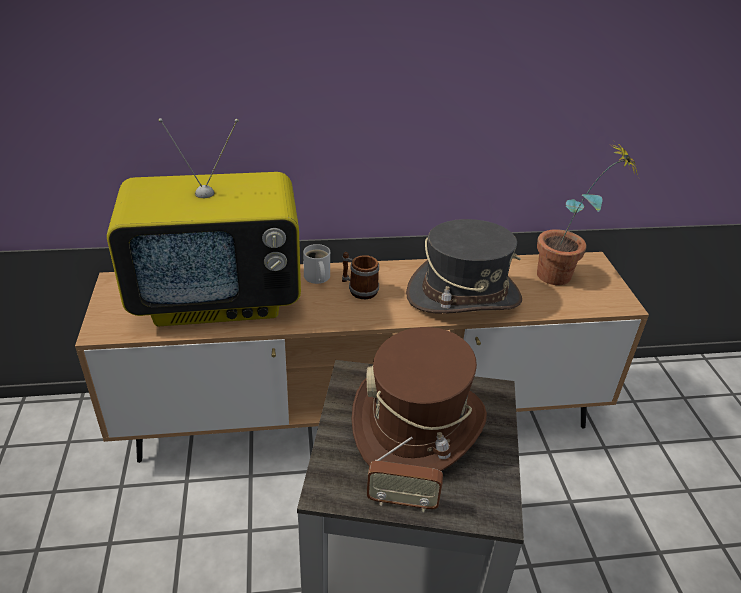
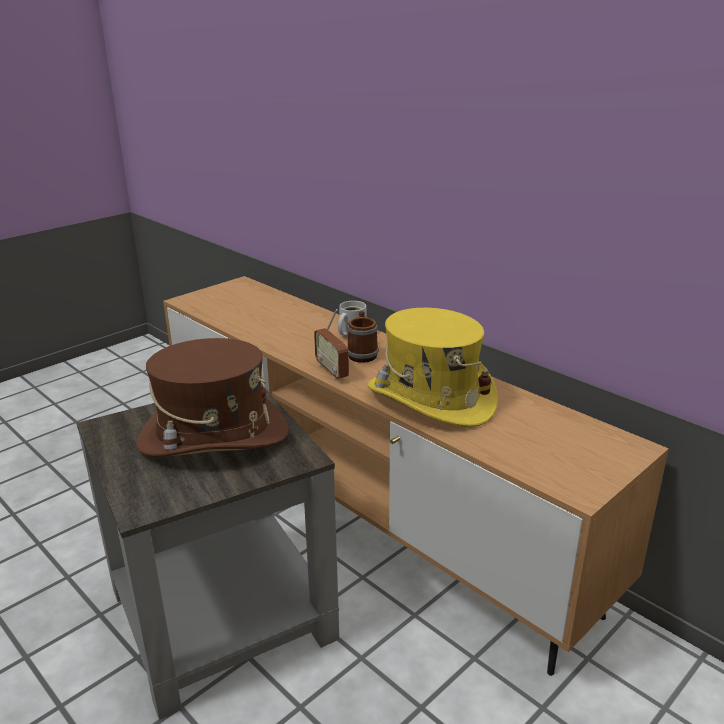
camera: 55 degrees right, 10 degrees down
television [107,118,301,327] -> none
radio [367,437,443,512] -> radio moved to [314,309,349,380]
grey hat [406,219,522,314] -> yellow hat [368,308,498,427]
potted plant [537,142,638,285] -> none

